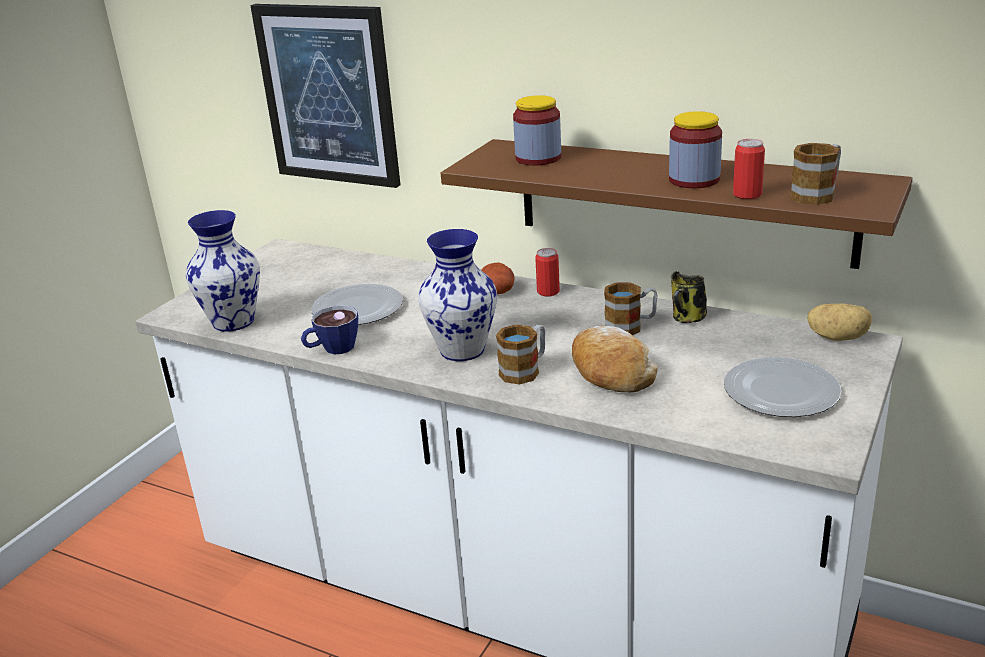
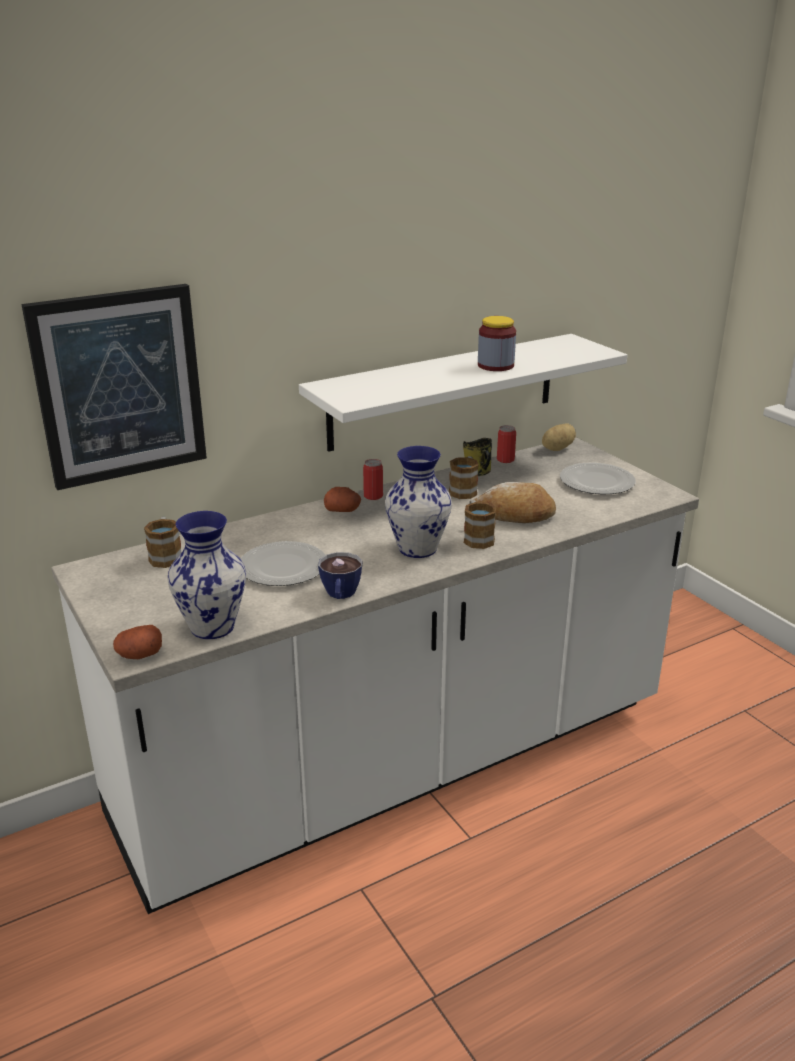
camera: 60 degrees left, 0 degrees up
brown shelf [441,139,912,269] -> white shelf [299,334,627,452]
jar [513,95,561,166] -> none
can [733,139,765,199] -> can moved to [497,425,516,463]
mug [790,143,841,205] -> mug moved to [144,517,181,568]
none -> potato [113,625,162,659]

